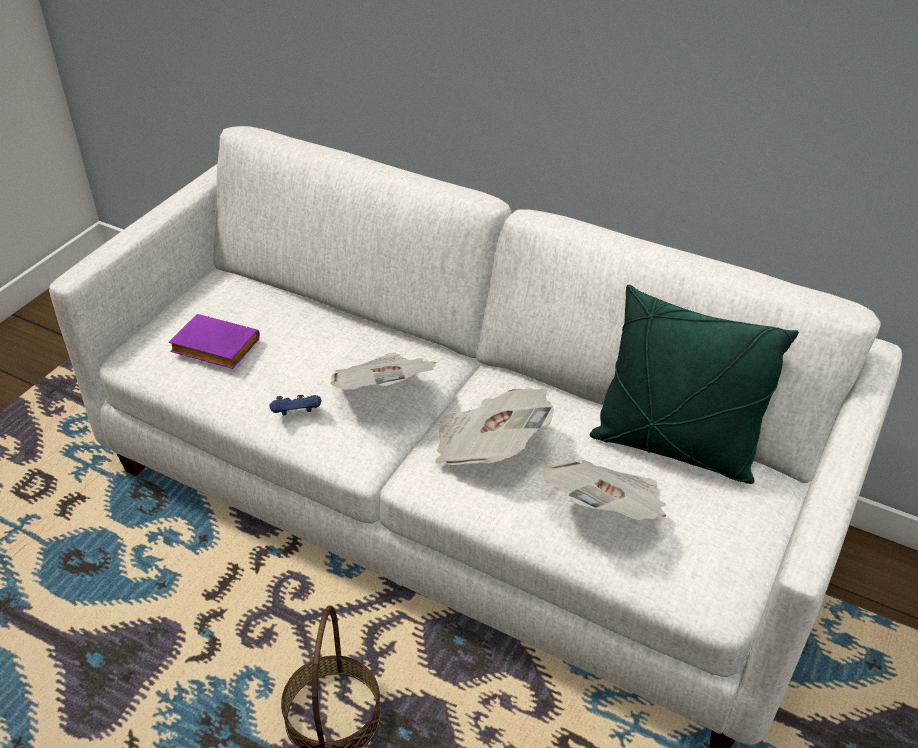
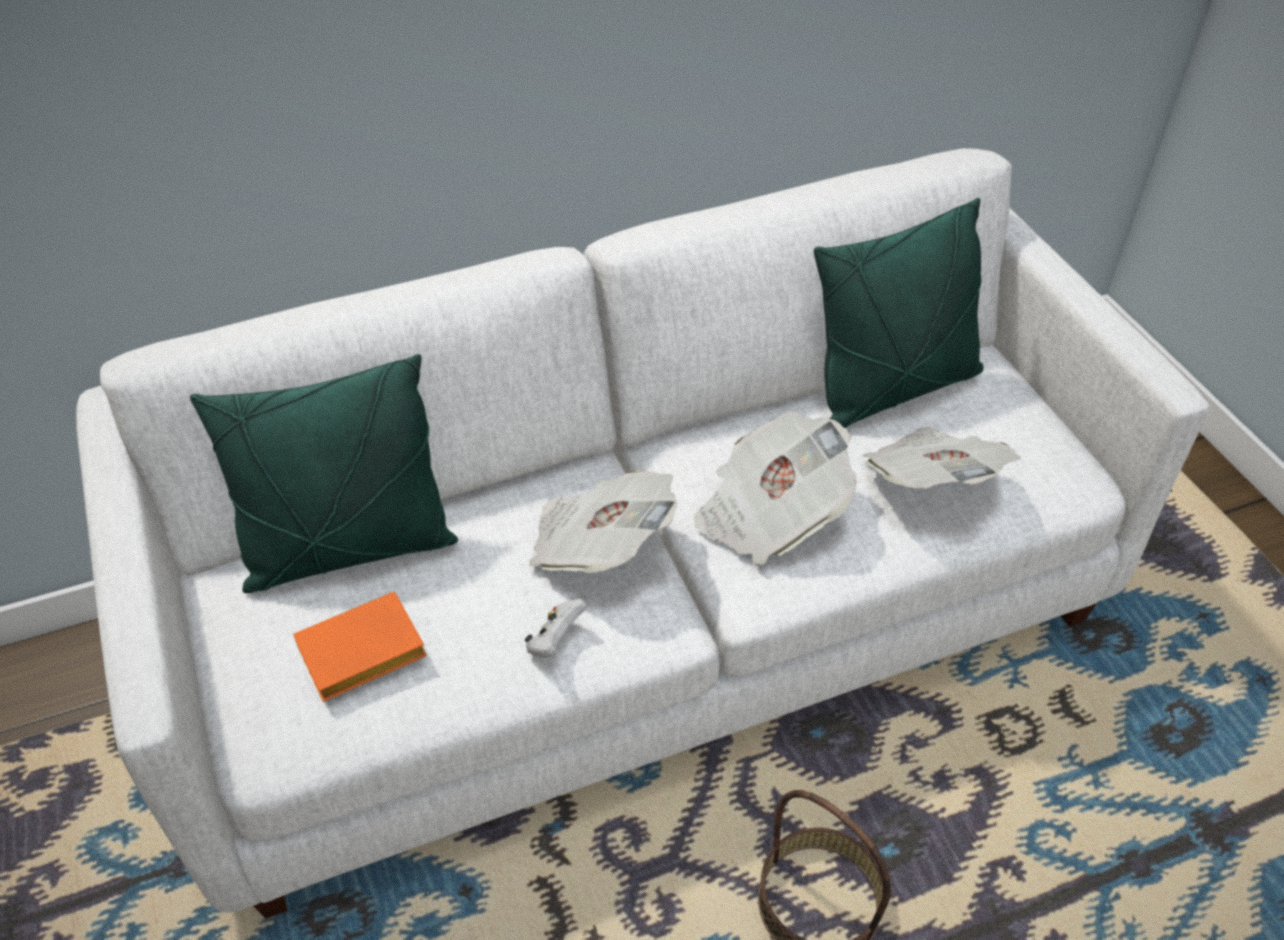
camera: 50 degrees left, 5 degrees up
purple book [169,314,260,369] -> orange book [293,592,427,702]
blue game controller [269,395,321,415] -> white game controller [525,599,588,658]
none -> green pillow [190,354,458,593]

